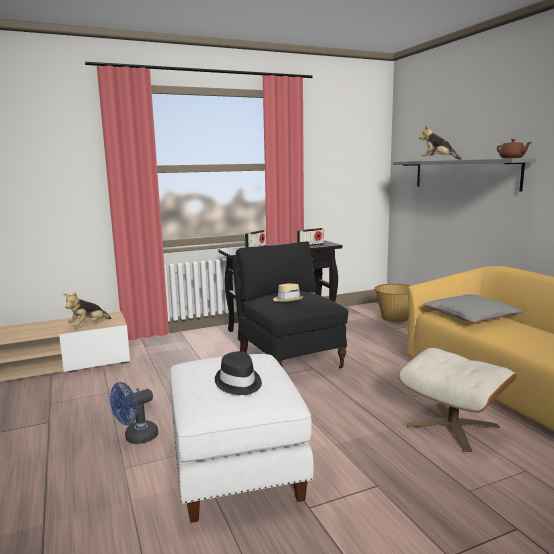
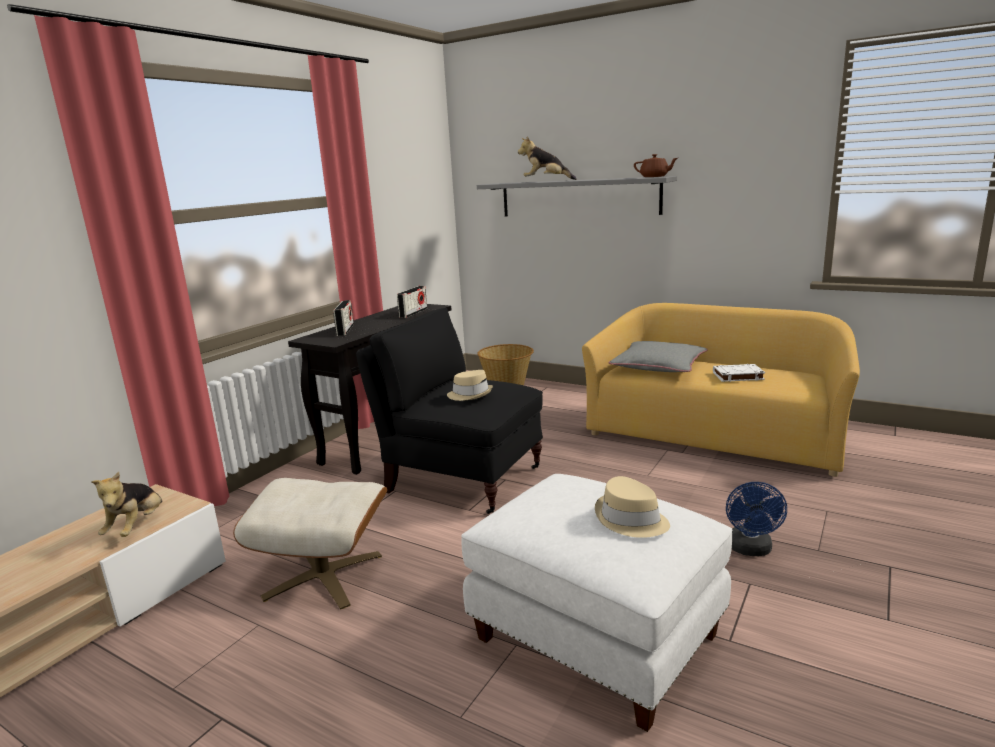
camera: 35 degrees left, 5 degrees up
blue fan [110,382,158,444] -> blue fan moved to [726,482,787,556]
black hat [215,351,262,395] -> beige hat [595,476,670,538]
beige ottoman [398,348,517,452] -> beige ottoman moved to [233,478,387,609]
none -> white book [713,364,765,382]

